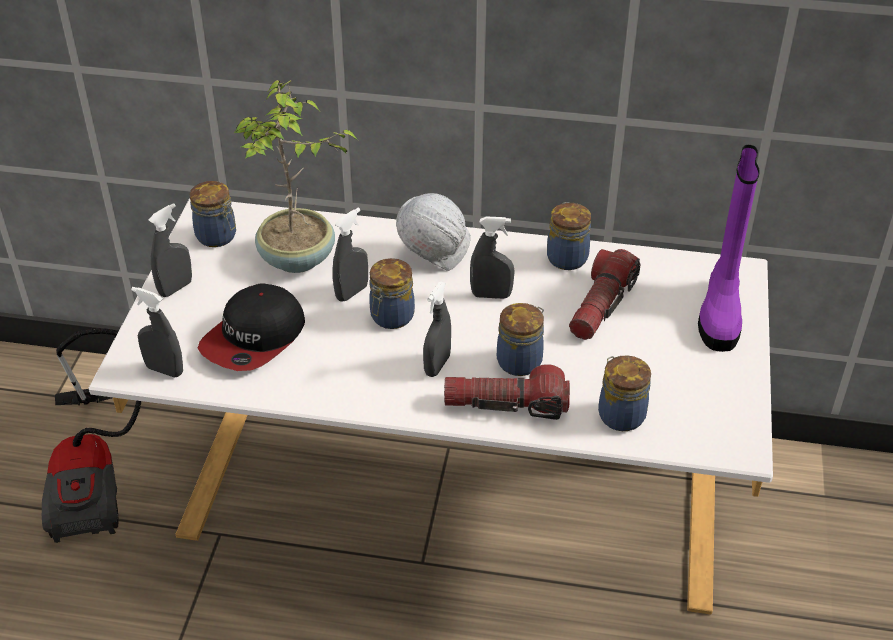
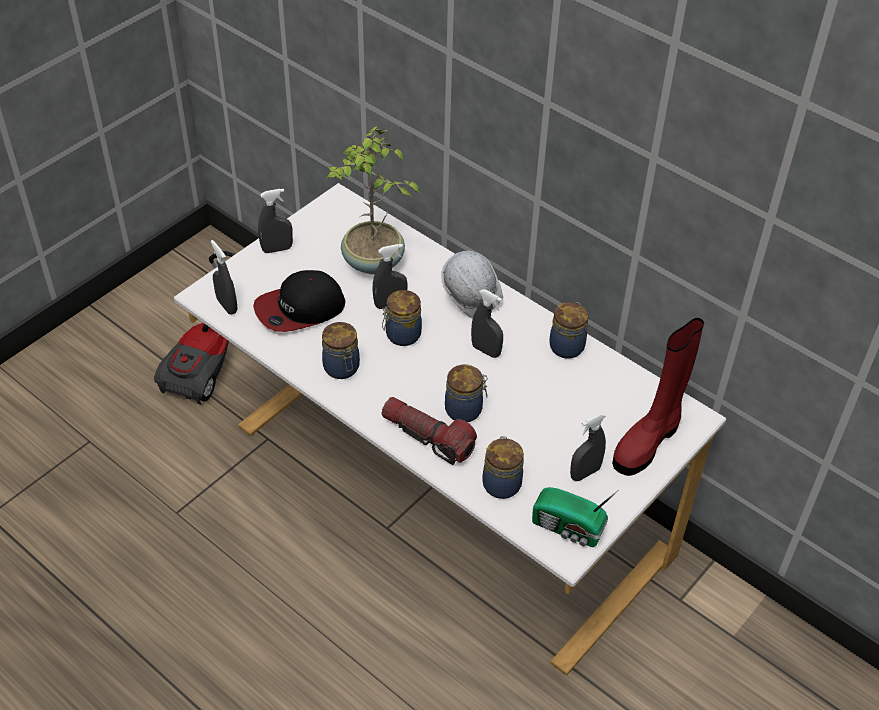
camera: 30 degrees right, 5 degrees up
jar [190,181,236,247] -> jar moved to [322,322,360,379]
grey spray bottle [423,282,451,377] -> grey spray bottle moved to [570,413,606,481]
flashlight [569,249,641,340] -> none
purple boot [698,145,760,352] -> red boot [612,318,704,476]
none -> radio [532,487,619,547]

